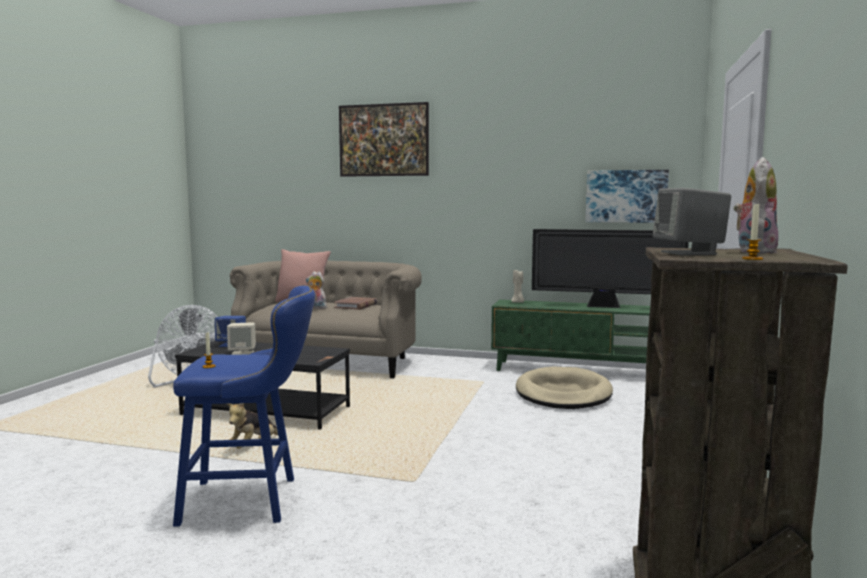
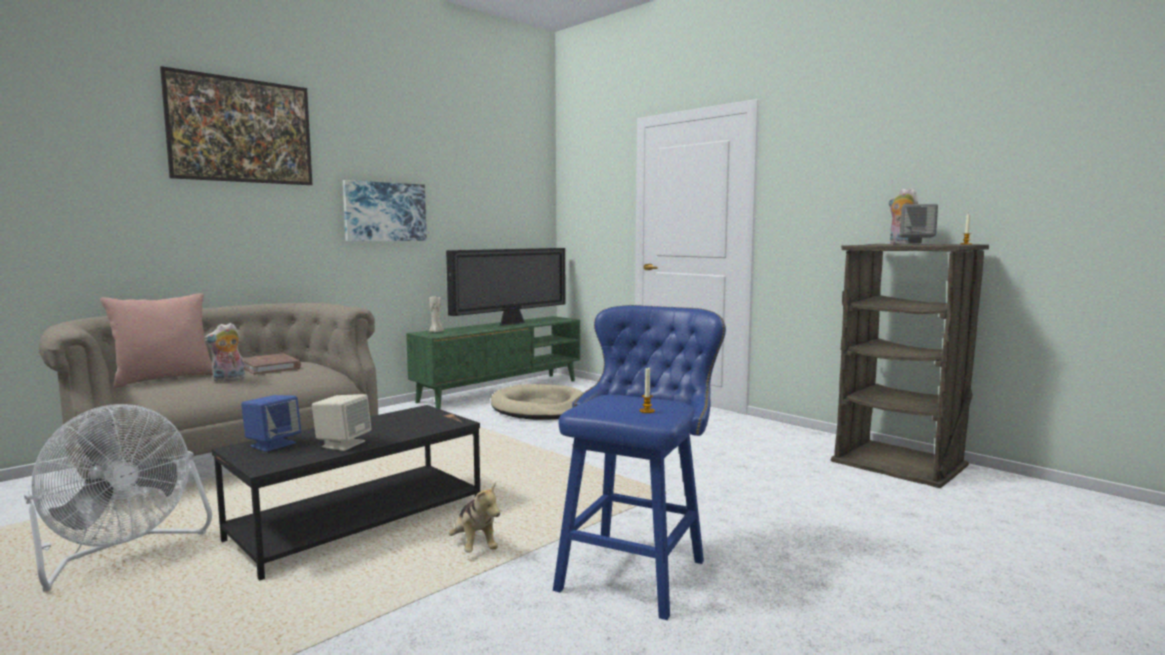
camera: 60 degrees left, 0 degrees up
picture [586,170,669,223] -> picture moved to [343,180,427,241]

